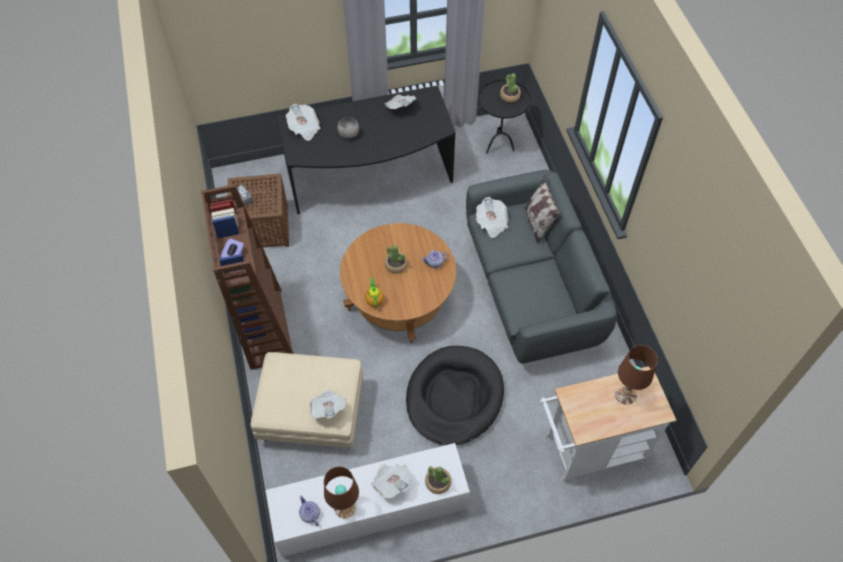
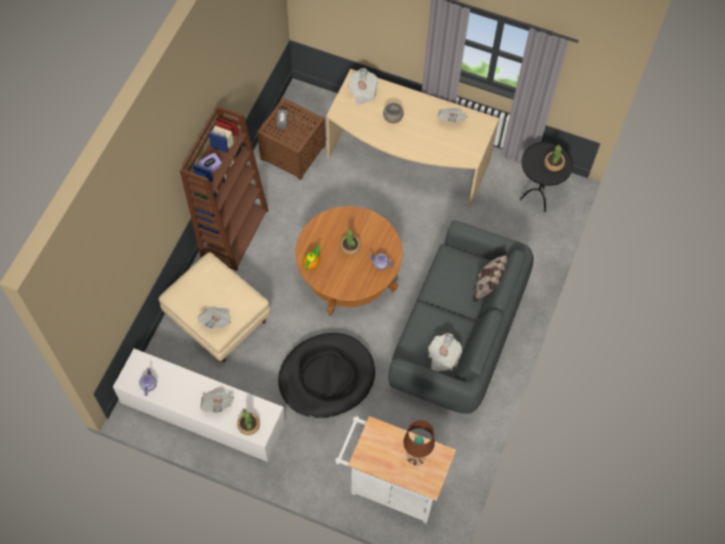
camera: 35 degrees right, 5 degrees up
black desk [276,85,456,214] -> beige desk [326,69,499,207]
brown table lamp [324,466,359,519] -> none
newspaper [476,197,508,238] -> newspaper moved to [428,333,462,371]

